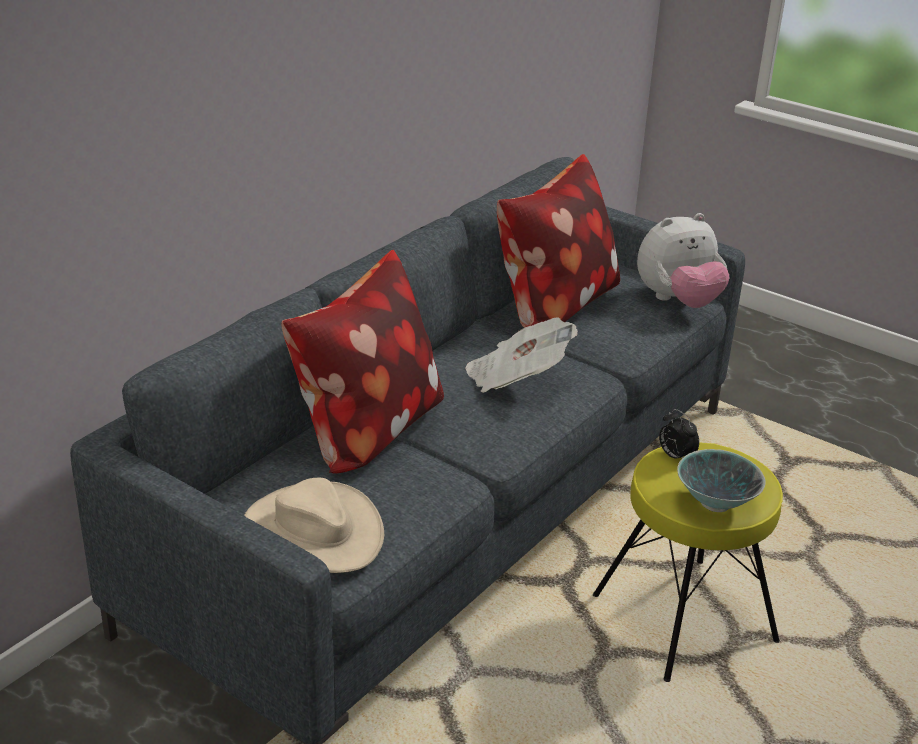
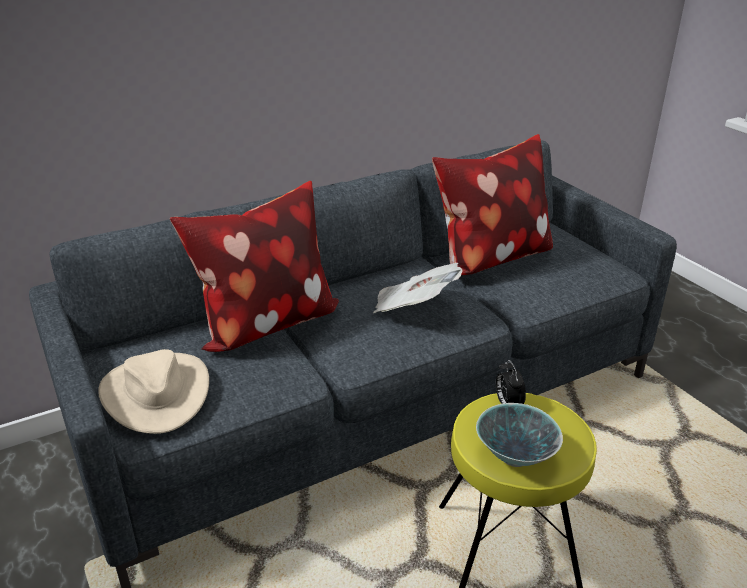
camera: 25 degrees right, 0 degrees up
plush toy [637,213,729,308] -> none

